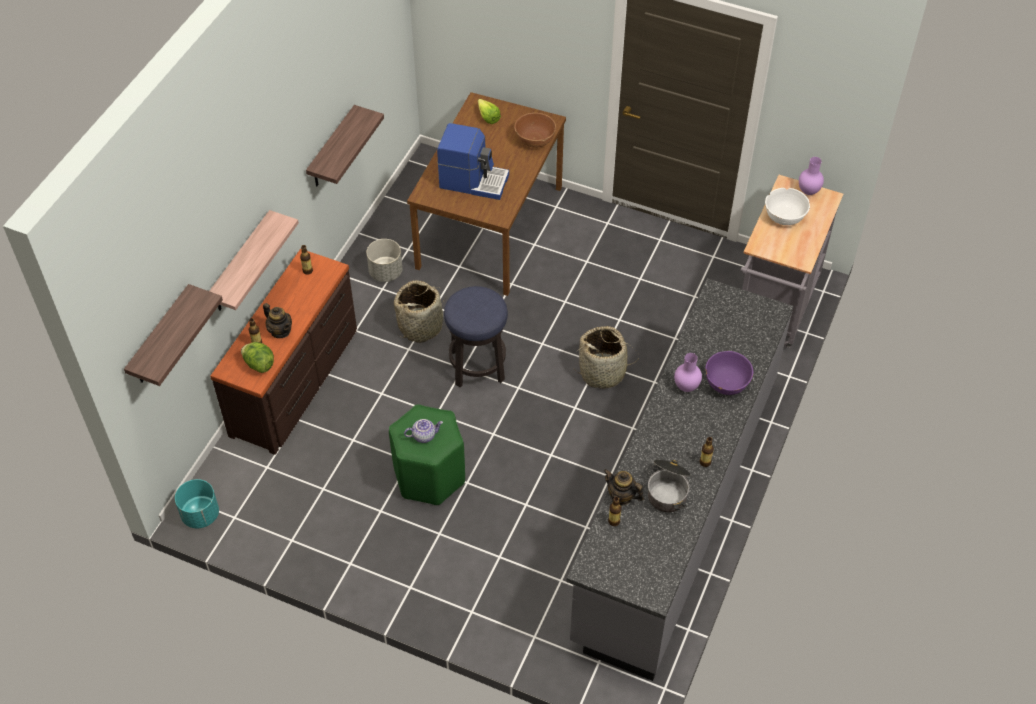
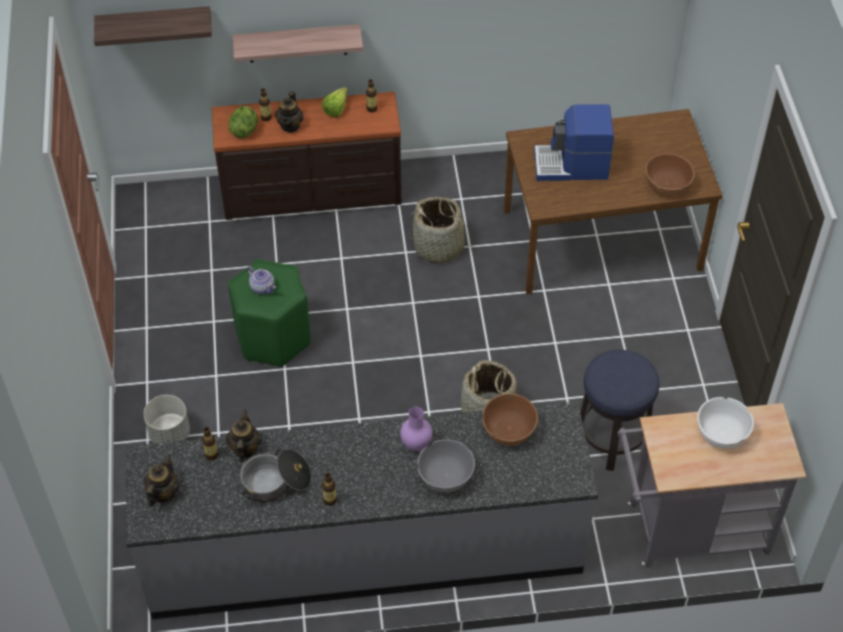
camera: 60 degrees right, 0 degrees up
turquoise planter [175,479,219,528] -> none
shelf [306,105,384,186] -> none
grey planter [366,239,402,282] -> grey planter moved to [143,395,190,444]
coffee machine [437,123,509,200] -> coffee machine turned 105 degrees clockwise [534,104,614,181]
stool [444,286,508,388] -> stool moved to [580,350,659,471]
lettuce [478,99,501,124] -> lettuce moved to [322,87,348,117]
purple bowl [705,351,753,395] -> grey bowl [417,439,475,493]
purple vase [799,157,824,195] -> none
none -> teapot [144,455,179,507]
none -> brown bowl [483,394,538,446]

